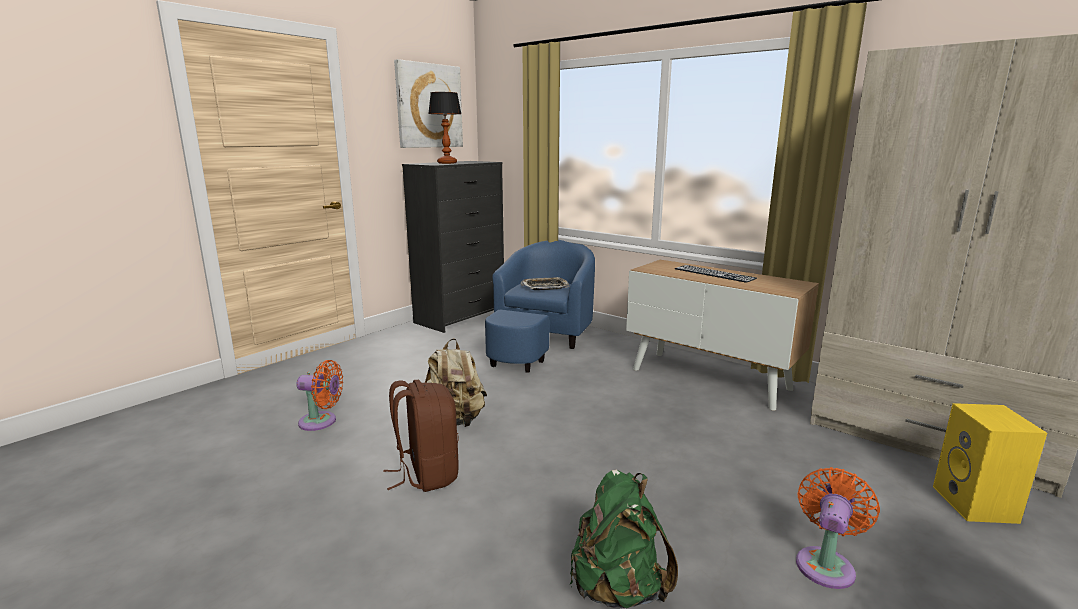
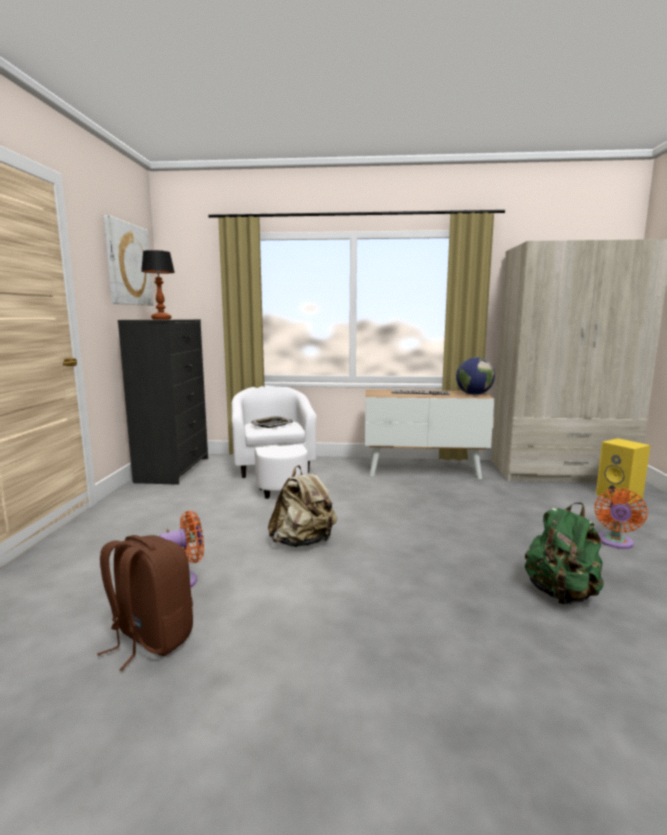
camera: 35 degrees left, 5 degrees down
brown backpack [383,380,459,492] -> brown backpack moved to [97,535,193,671]
blue armchair [485,240,595,373] -> white armchair [231,385,317,499]
orange fan [796,467,880,589] -> orange fan turned 150 degrees counterclockwise [594,488,648,549]
none -> globe [456,357,495,395]

